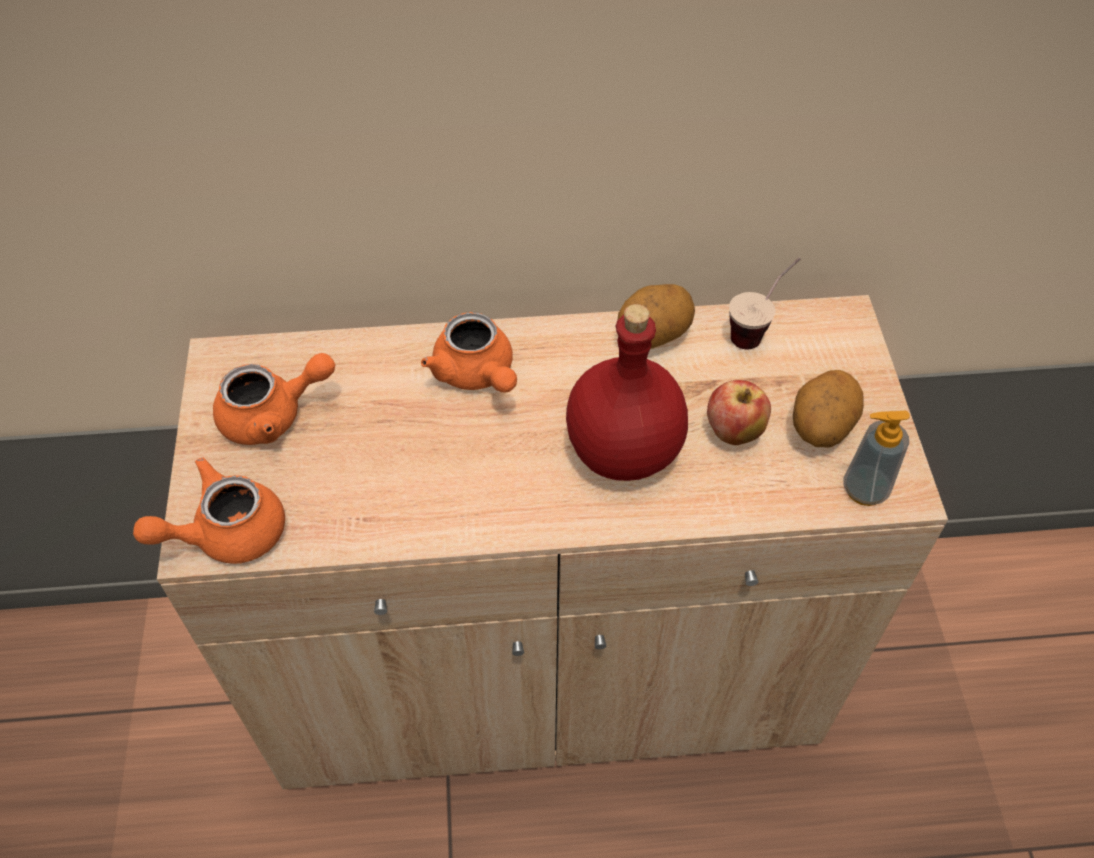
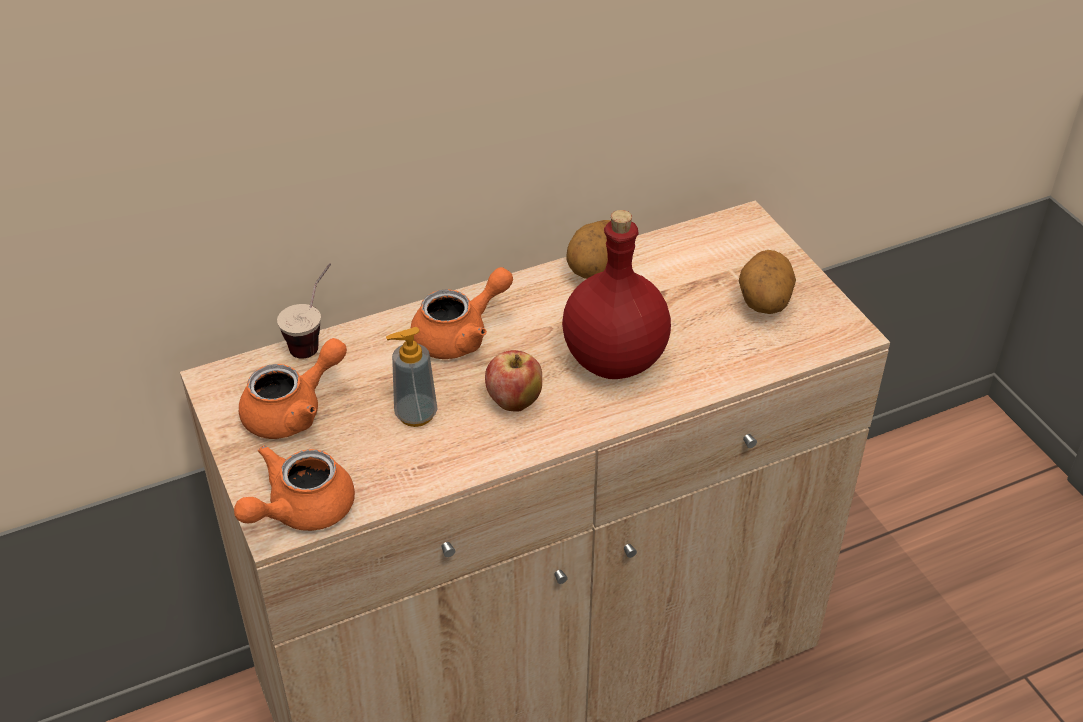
camera: 20 degrees left, 10 degrees down
orange teapot [421,312,517,393] -> orange teapot turned 75 degrees counterclockwise [411,267,513,359]
apple [707,380,771,445] -> apple moved to [485,350,542,412]
cup [729,258,800,349] -> cup moved to [277,263,331,359]
soap dispenser [843,411,910,506] -> soap dispenser moved to [386,327,438,427]

